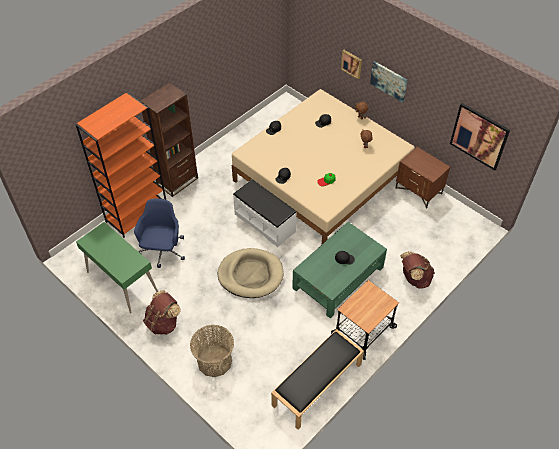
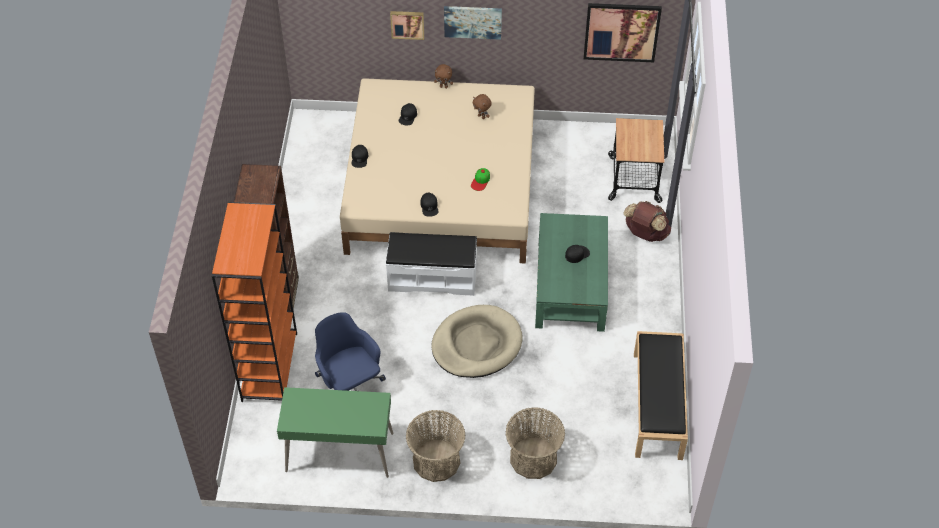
camera: 40 degrees left, 0 degrees up
brown backpack [143,290,181,335] -> basket [406,410,465,482]
cart [331,280,399,360] -> cart moved to [608,118,664,203]
brown nightstand [395,147,450,209] -> none

